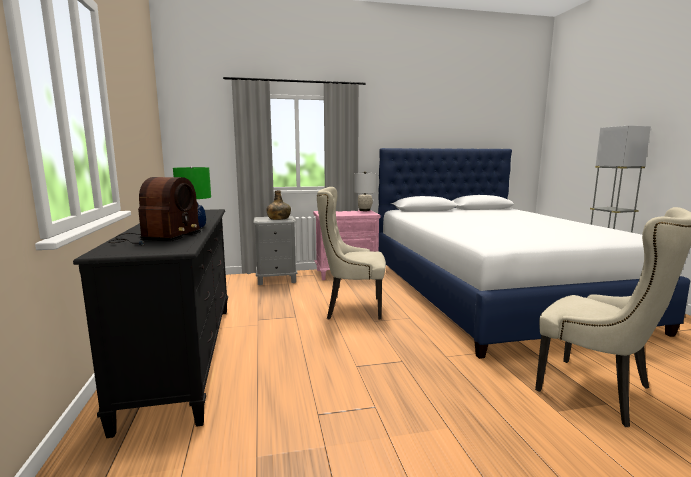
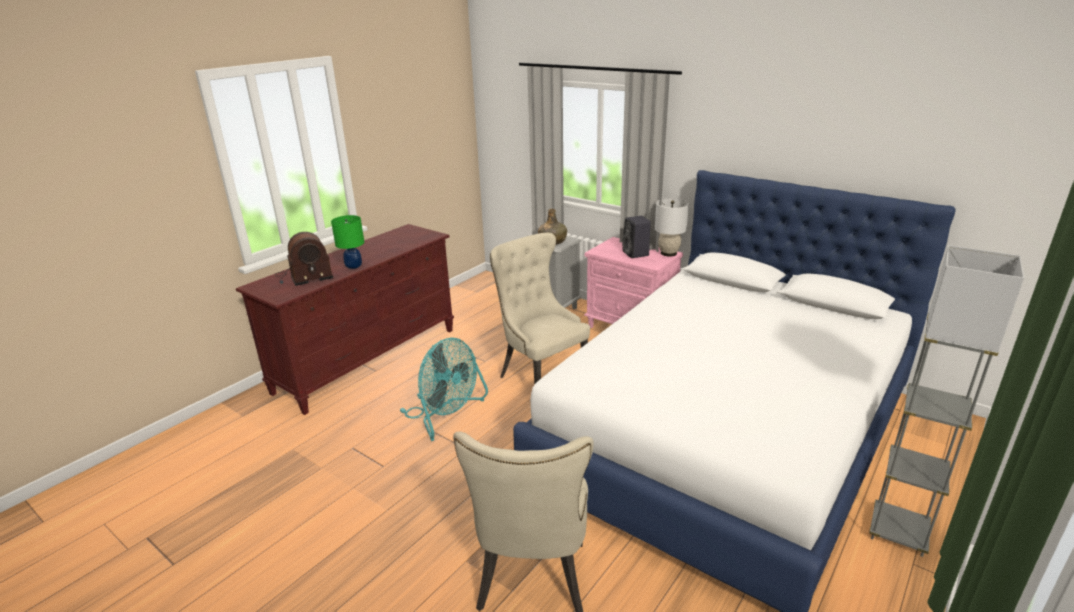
camera: 50 degrees right, 15 degrees up
black dresser [73,209,228,438] -> red dresser [236,224,454,415]
none -> turquoise fan [400,338,488,441]
none -> black speaker [622,216,651,258]

